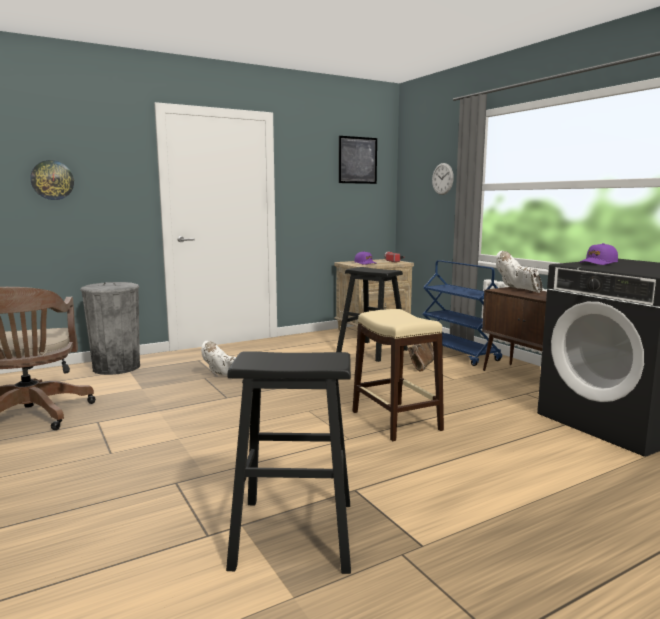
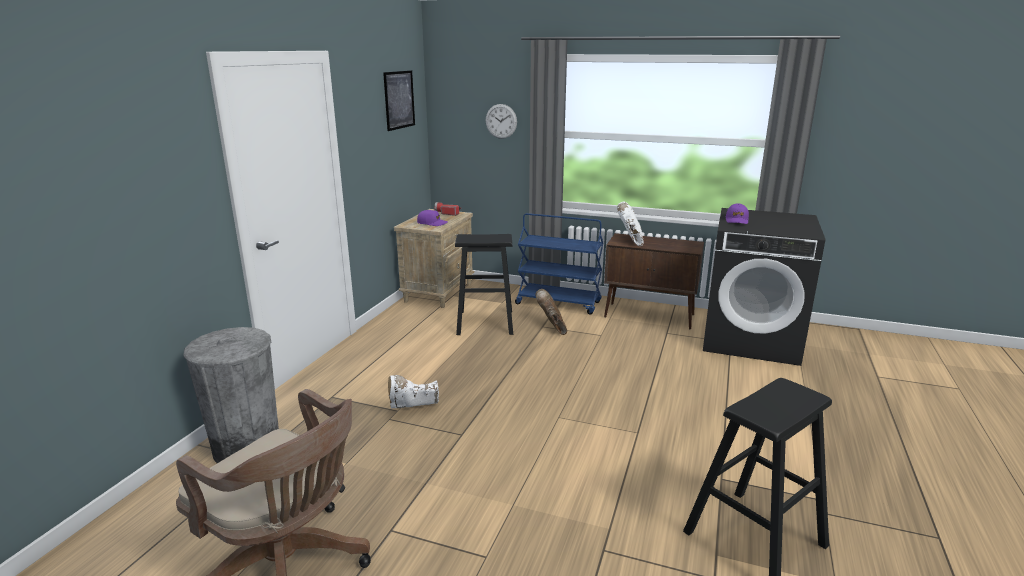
camera: 40 degrees left, 10 degrees up
wall clock [30,160,74,200] -> none
beige stool [353,309,444,441] -> none
white boot [496,251,543,293] -> white boot turned 75 degrees clockwise [617,202,644,246]

